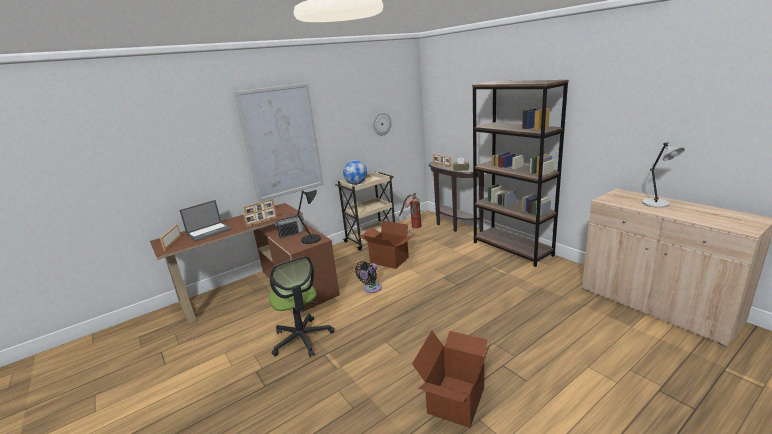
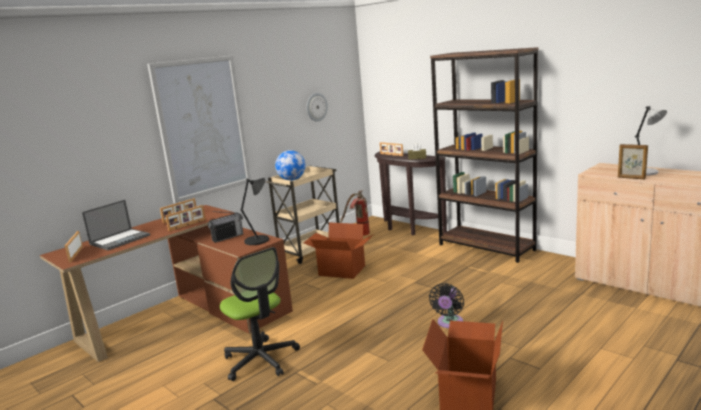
camera: 10 degrees left, 5 degrees down
black fan [355,261,382,293] -> black fan moved to [429,283,464,328]
none -> picture frame [618,144,648,179]

